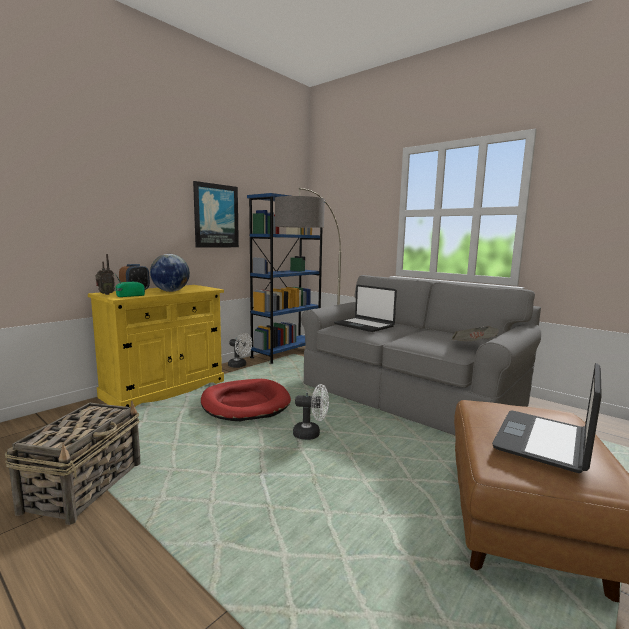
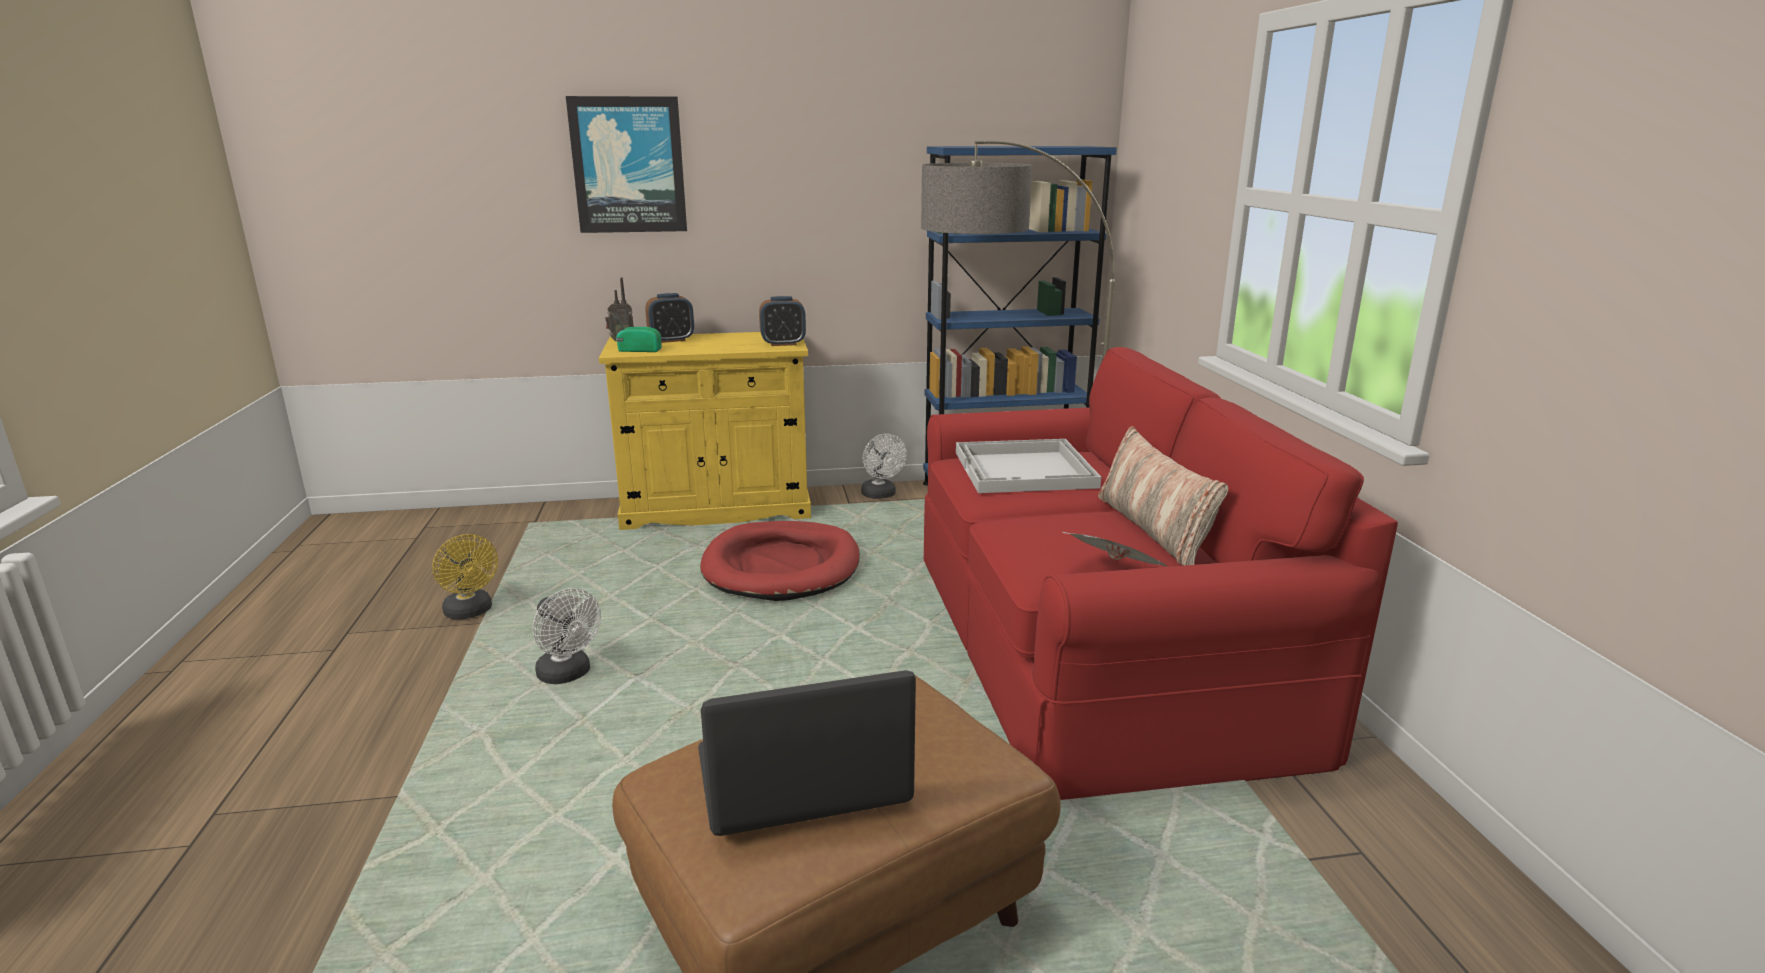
camera: 40 degrees right, 10 degrees up
basket [5,401,140,525] -> yellow fan [432,534,498,619]
globe [150,254,190,292] -> none
picture [193,181,239,247] -> picture moved to [566,96,687,233]
white fan [293,384,329,440] -> white fan moved to [533,588,601,684]
grey sofa [301,275,541,435] -> red sofa [924,347,1398,800]
laptop [334,285,397,332] -> white tray [956,439,1101,493]
none -> alarm clock [759,296,806,346]
none -> pillow [1098,426,1228,566]

